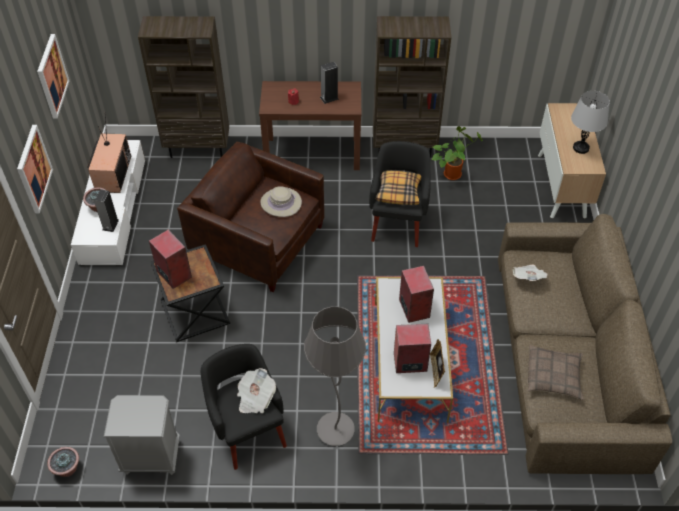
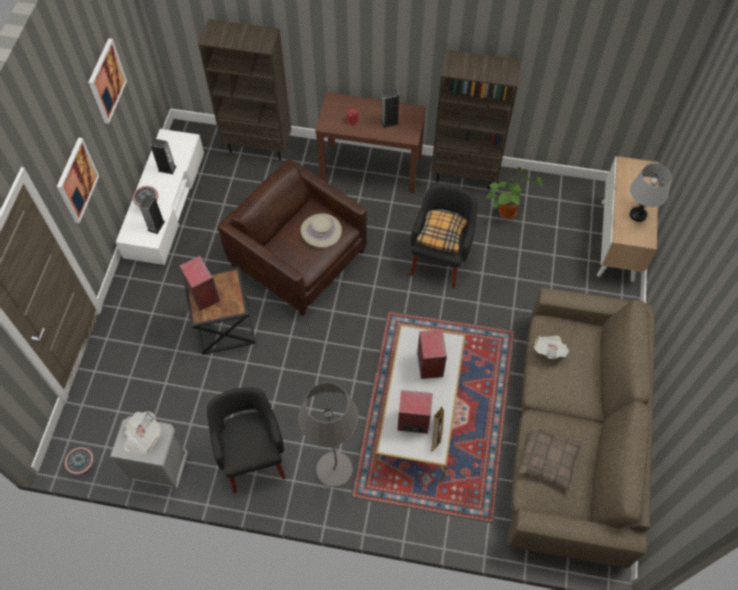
camera: 10 degrees right, 10 degrees up
television [87,115,131,193] -> speaker [150,138,176,174]
newspaper [237,368,276,413] -> newspaper moved to [124,411,161,455]

